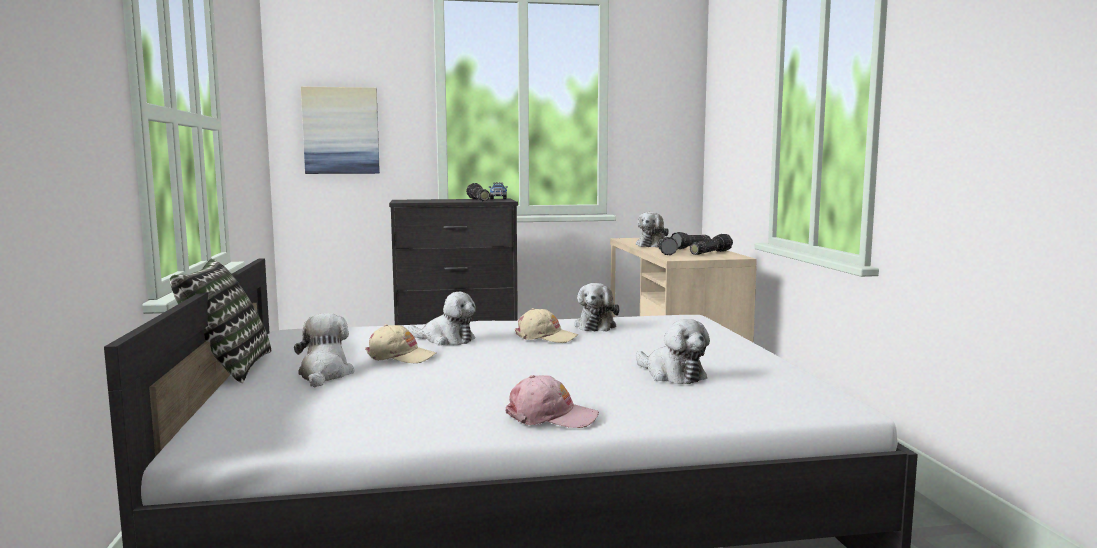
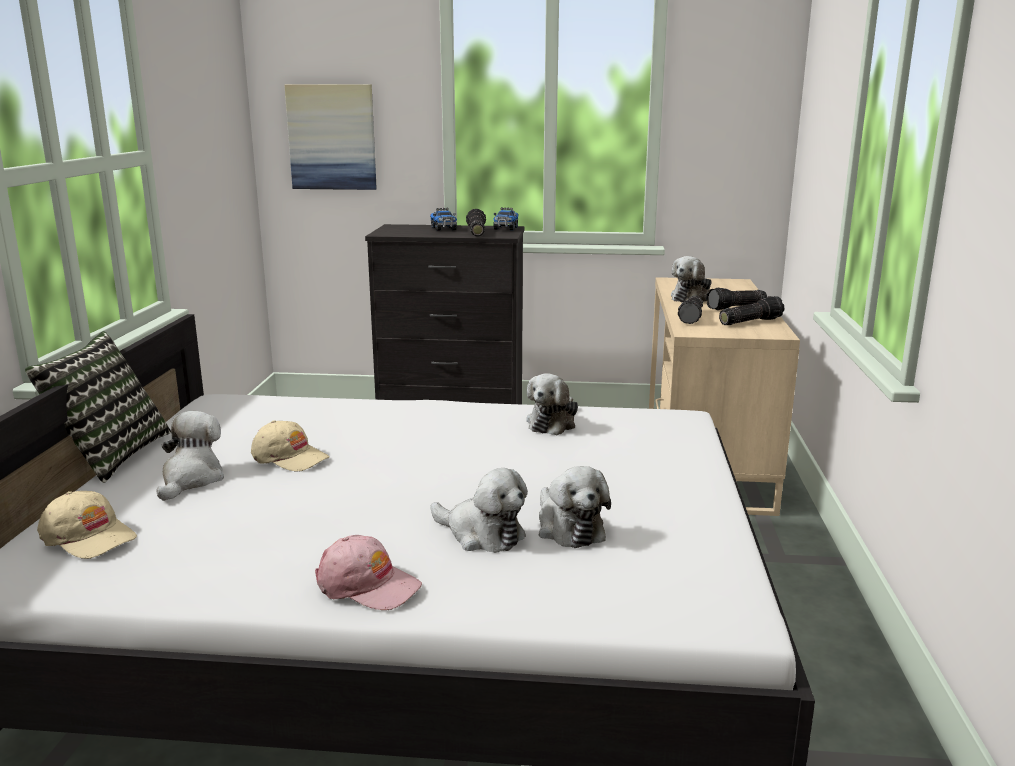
camera: 15 degrees right, 10 degrees up
plush toy [408,292,476,345] -> plush toy moved to [430,468,528,553]
beige cap [515,308,578,343] -> beige cap moved to [37,491,137,559]
none -> toy truck [430,208,457,231]

